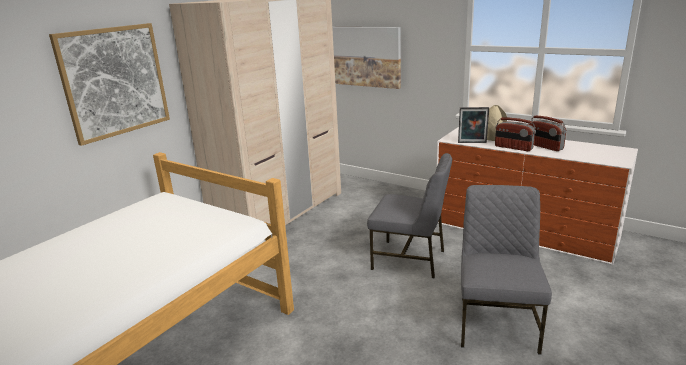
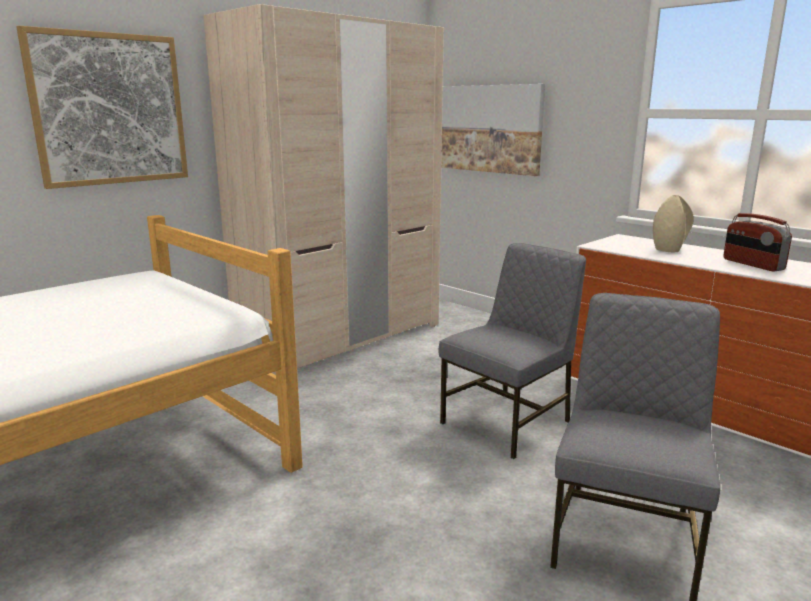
camera: 10 degrees right, 5 degrees down
grey chair [367,153,452,278] -> grey chair turned 75 degrees counterclockwise [439,243,586,459]
picture frame [458,107,489,143] -> none
radio [495,118,536,151] -> none

